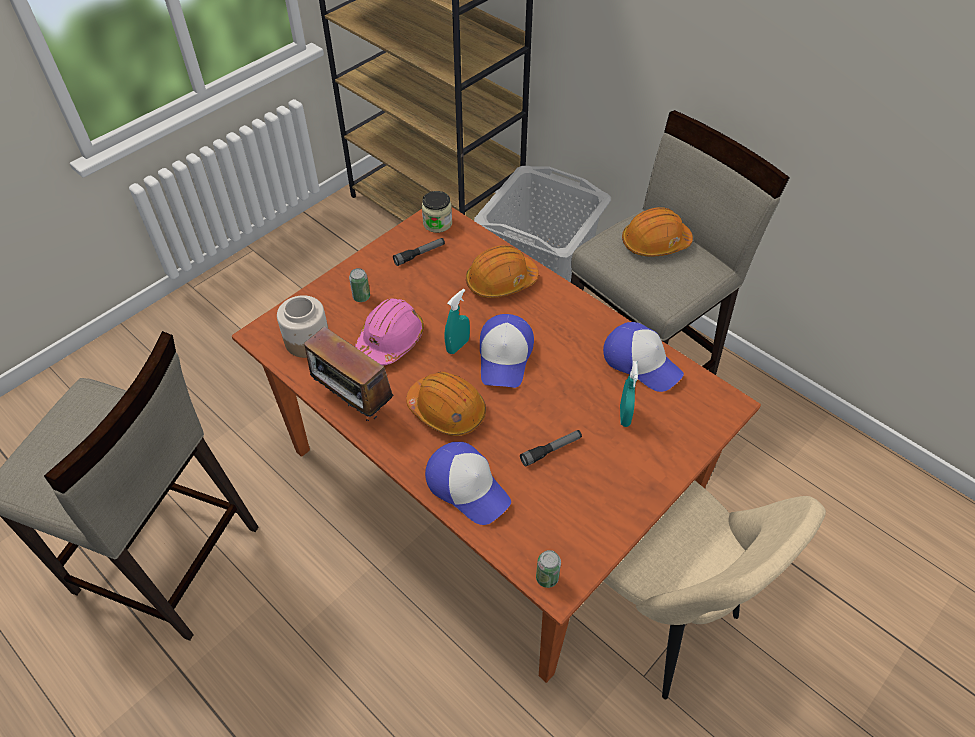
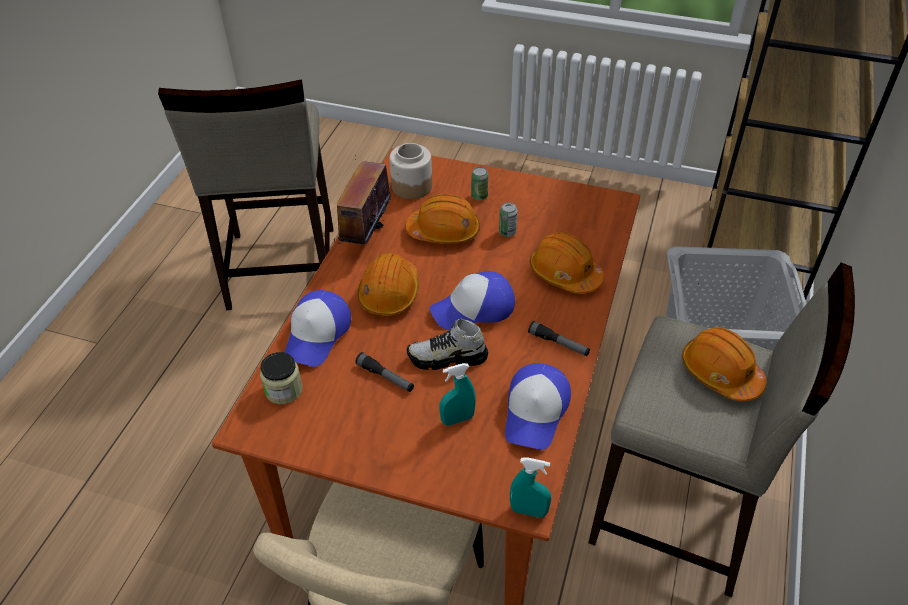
camera: 65 degrees right, 5 degrees down
pink hard hat [355,298,424,366] -> orange hard hat [405,194,480,244]
flashlight [393,238,445,266] -> flashlight moved to [528,321,590,356]
jar [422,191,452,233] -> jar moved to [260,352,302,404]
turquoise spray bottle [445,289,470,354] -> turquoise spray bottle moved to [510,457,551,518]
can [536,550,561,588] -> can moved to [499,202,518,237]
none -> shoe [407,319,488,370]

